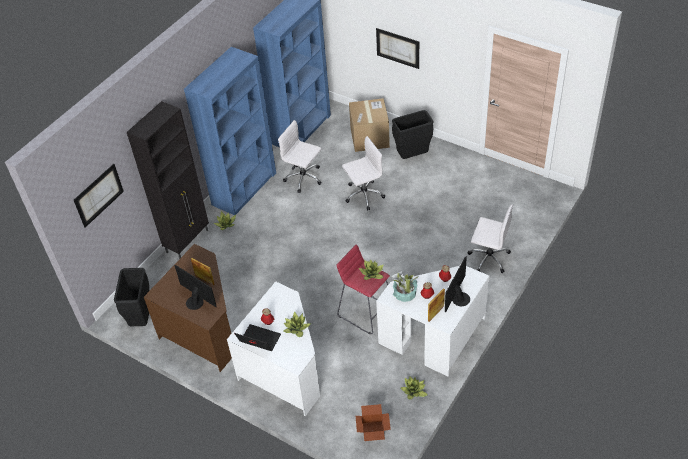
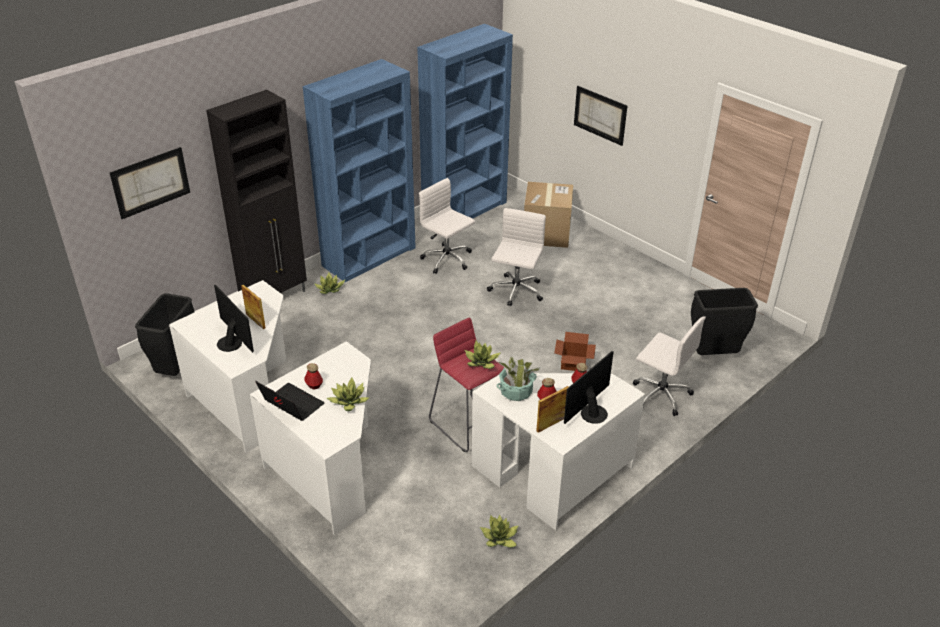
camera: 10 degrees right, 10 degrees down
brown desk [144,244,232,372] -> white desk [169,280,287,453]
white office chair [342,136,385,210] -> white office chair turned 60 degrees counterclockwise [487,208,546,306]
cardboard box [356,404,391,441] -> cardboard box moved to [554,332,596,371]
black trash can [392,110,433,159] -> black trash can moved to [691,288,758,355]

